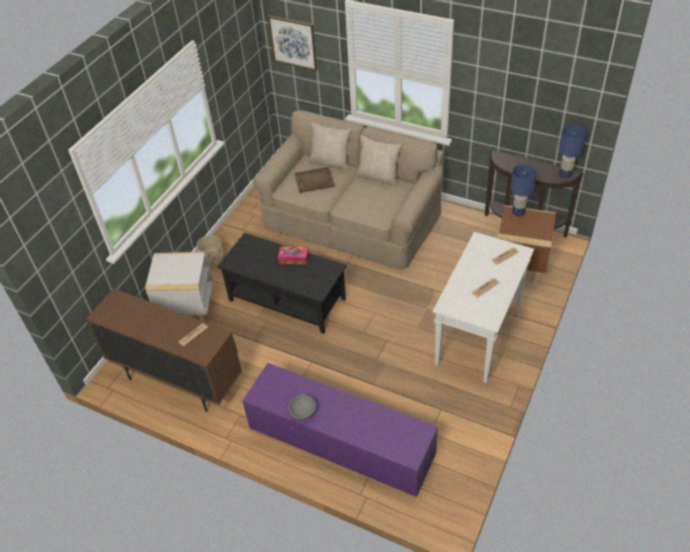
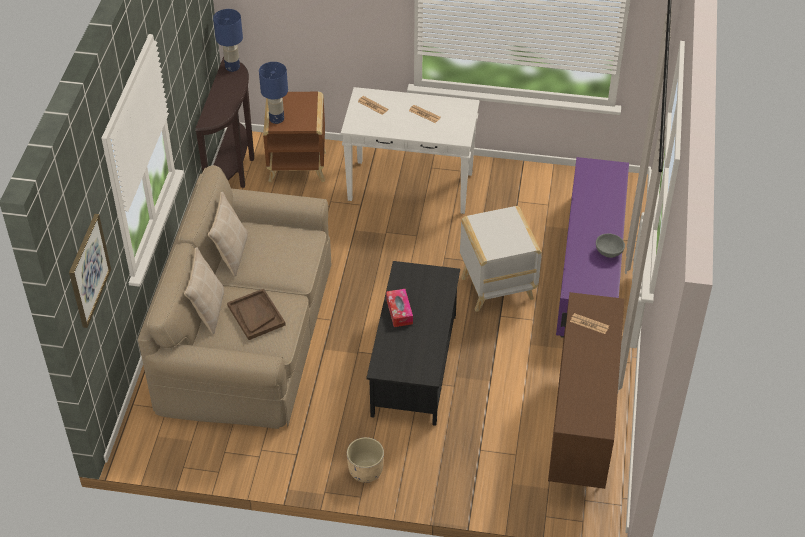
camera: 110 degrees left, 0 degrees up
white side table [145,251,213,321] -> white side table moved to [460,206,542,312]

